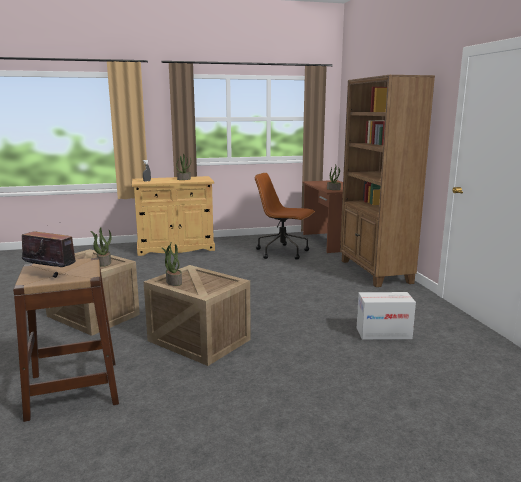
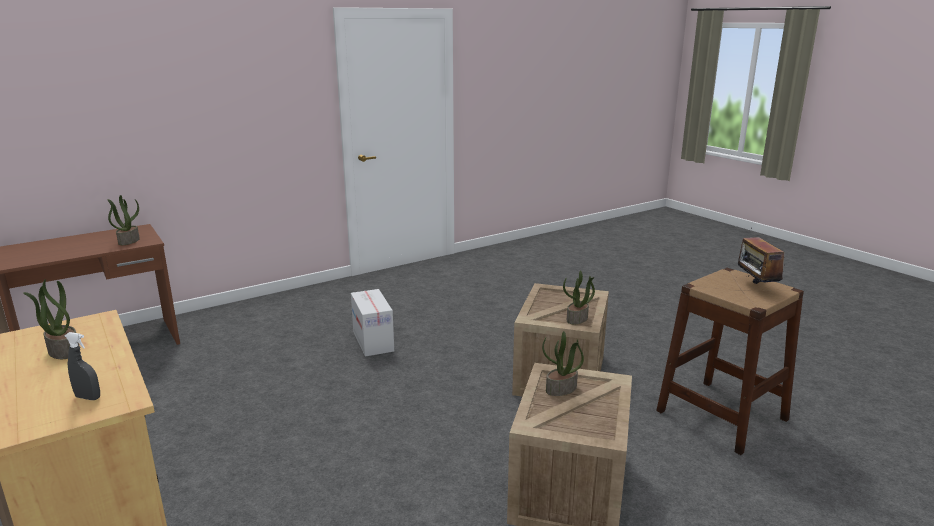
camera: 110 degrees left, 5 degrees up
brown office chair [255,173,315,260] -> none
brown bookcase [340,75,435,287] -> none
cardboard box [357,292,416,340] -> cardboard box moved to [351,289,394,357]

